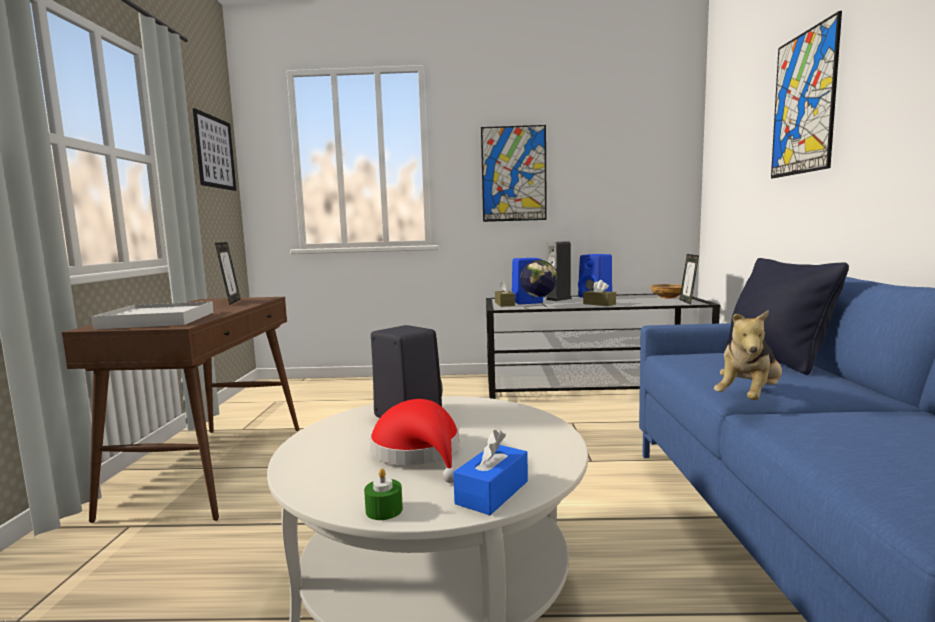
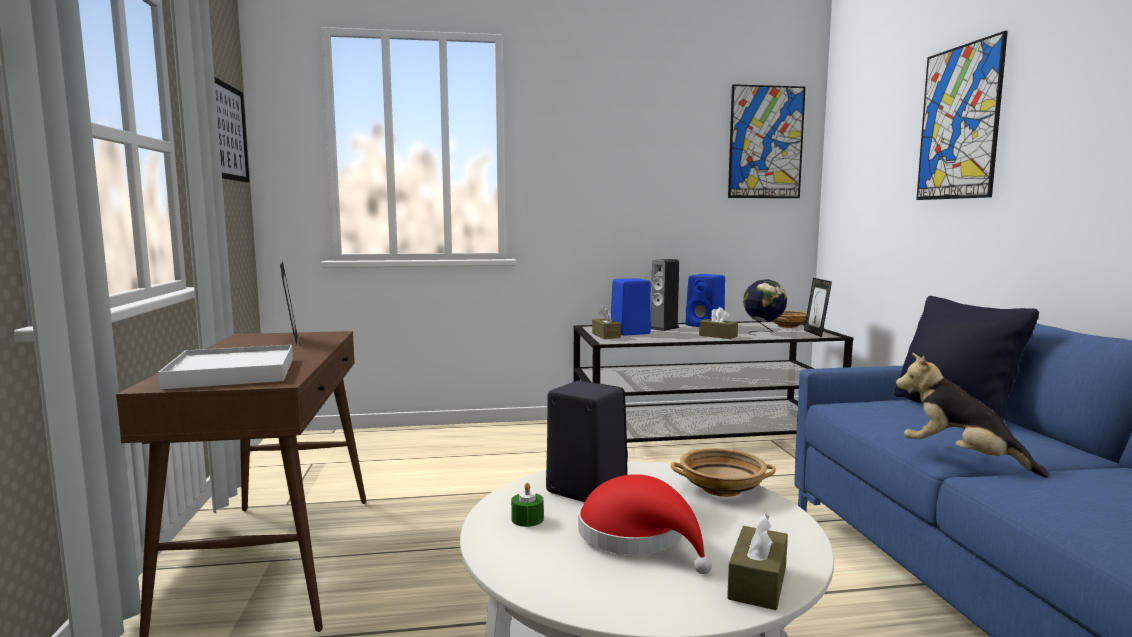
camera: 10 degrees left, 0 degrees up
green candle [364,468,403,520] -> green candle moved to [511,482,544,527]
blue tissue box [453,430,528,515] -> brown tissue box [727,513,788,610]
picture [481,125,547,222] -> picture moved to [728,84,806,198]
globe [520,260,557,309] -> globe moved to [743,279,787,335]
plush toy [714,310,782,400] -> plush toy turned 105 degrees clockwise [896,353,1049,477]
none -> beige bowl [671,448,776,497]

